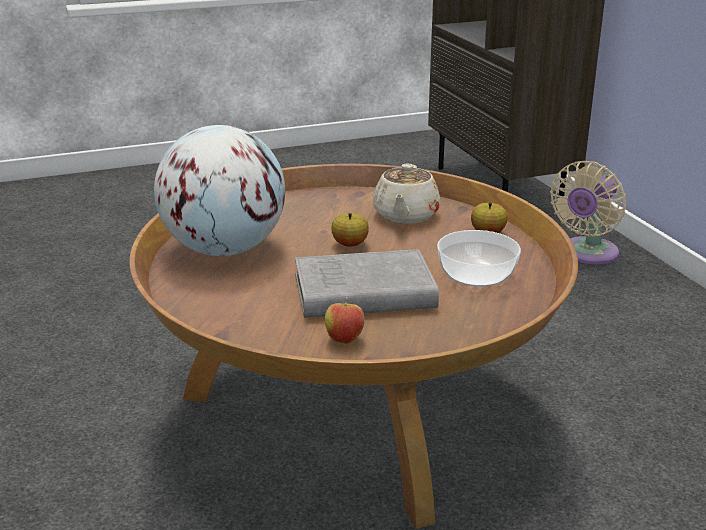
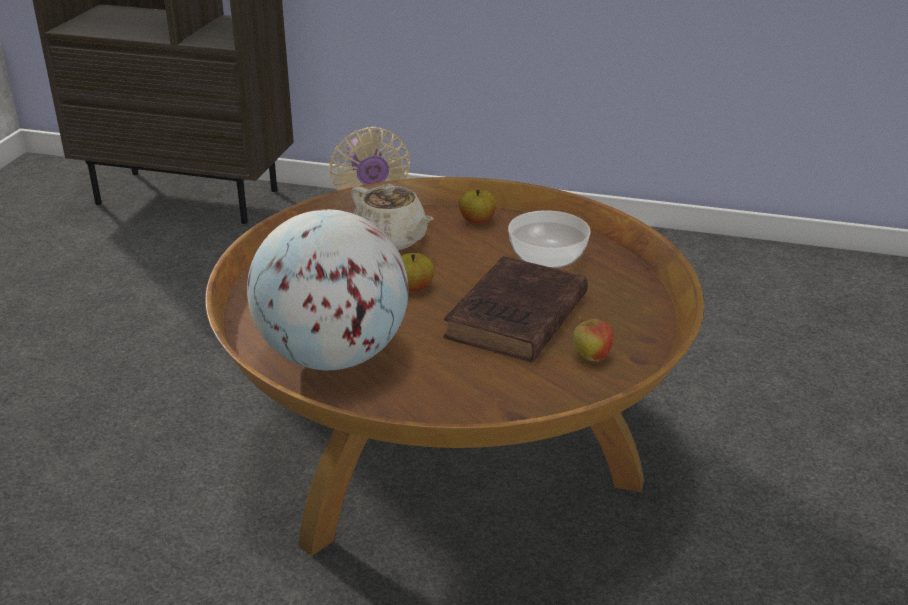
camera: 55 degrees left, 5 degrees up
grey book [295,249,439,318] -> brown book [443,256,588,362]

